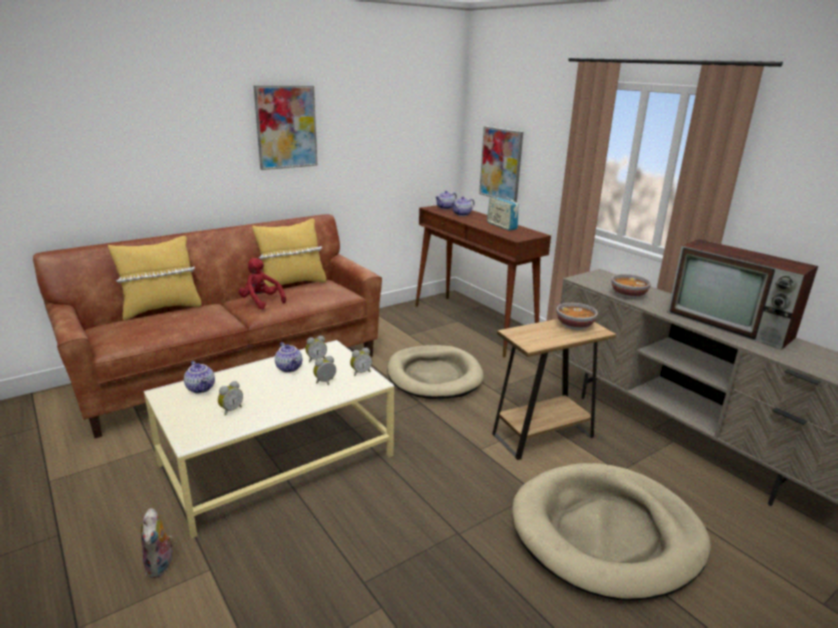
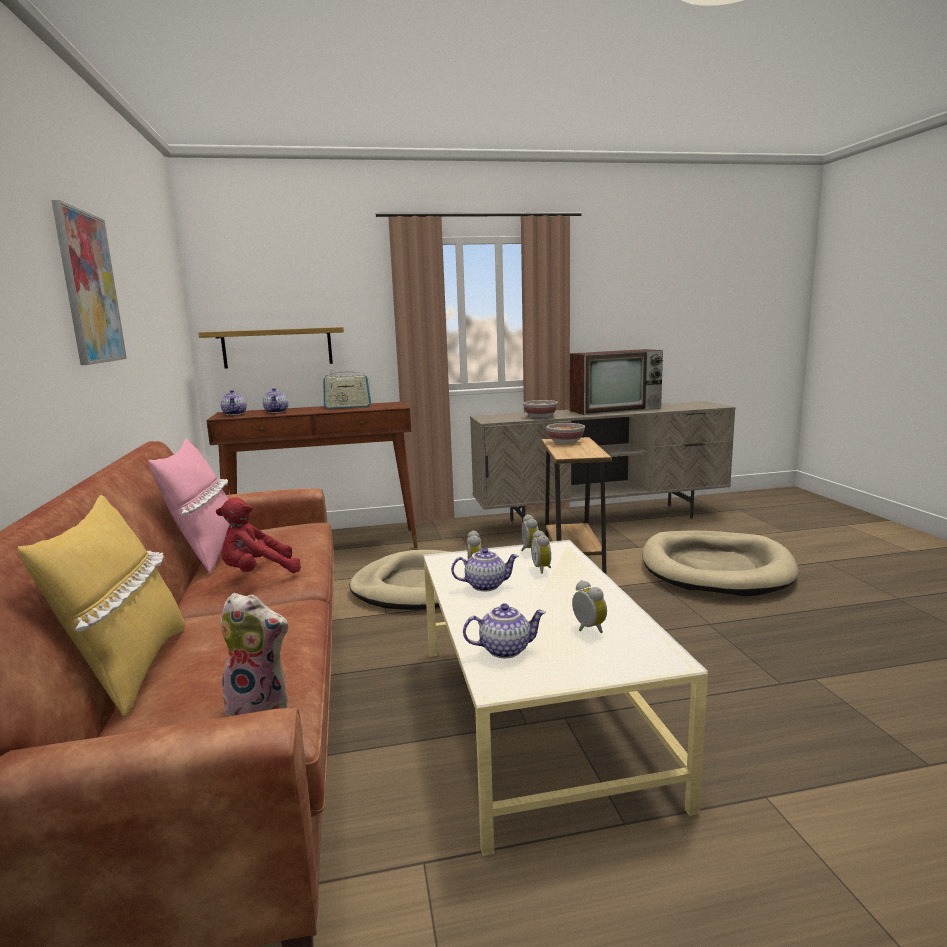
camera: 65 degrees left, 10 degrees down
plush toy [141,508,173,578] -> plush toy moved to [220,593,288,717]
yellow pillow [252,219,326,287] -> pink pillow [148,438,230,574]
picture [479,126,523,203] -> shelf [198,327,344,369]

